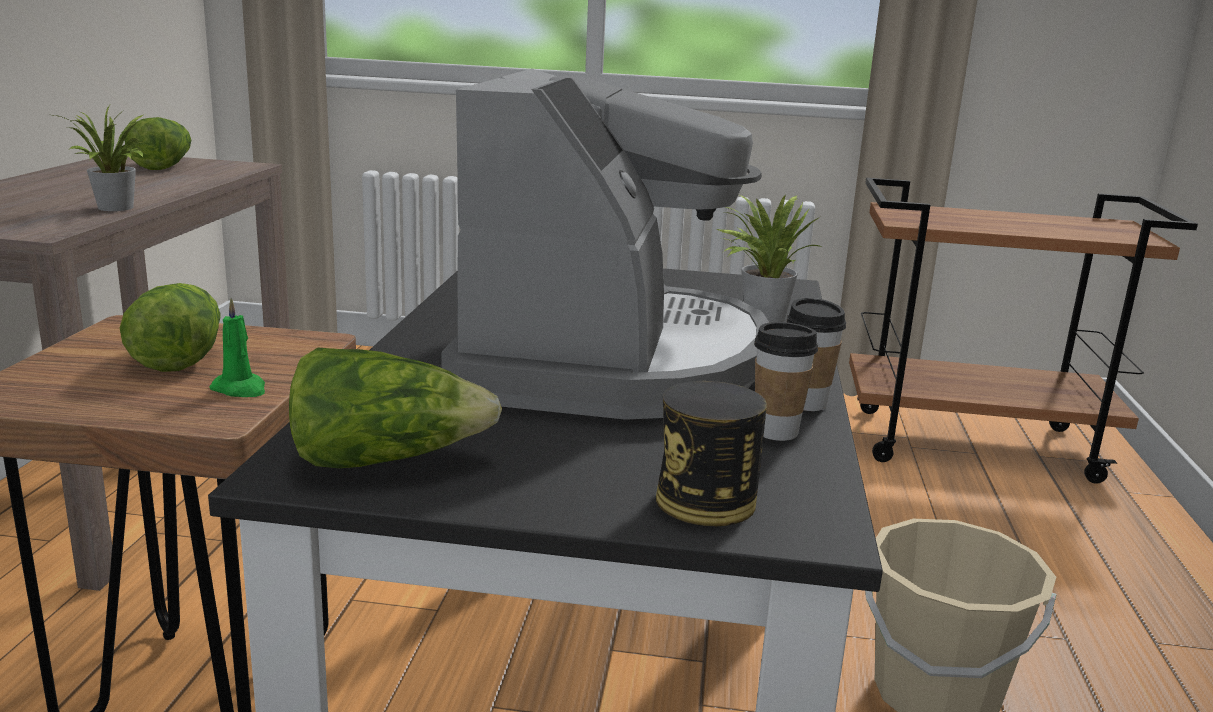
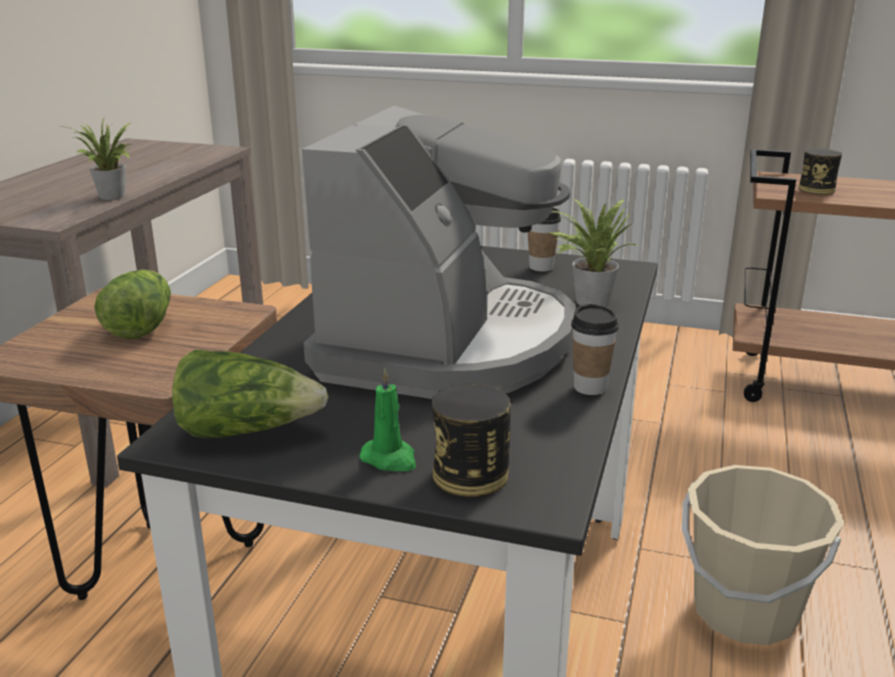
camera: 10 degrees right, 5 degrees up
lettuce [125,117,191,170] -> none
green candle [209,298,265,397] -> green candle moved to [359,368,416,471]
cup [754,322,818,441] -> cup moved to [528,208,561,272]
none -> can [799,148,842,195]

